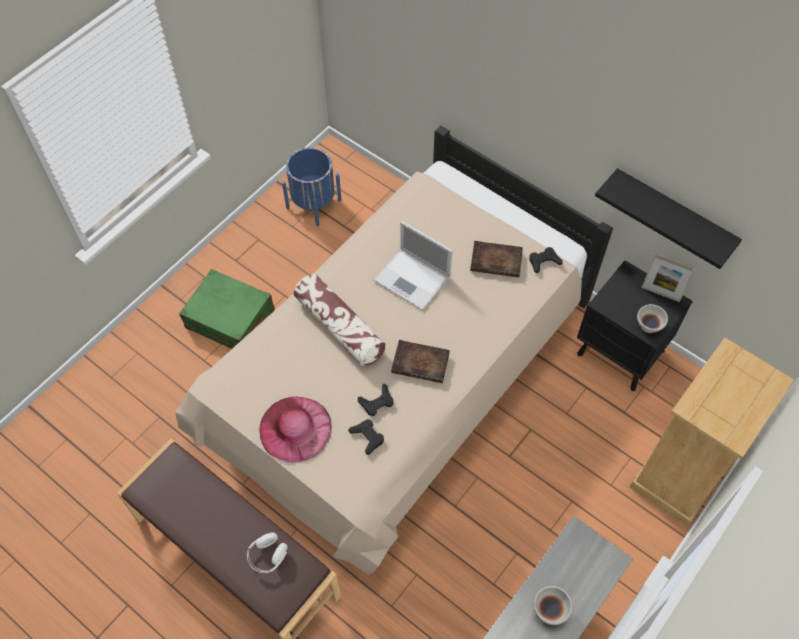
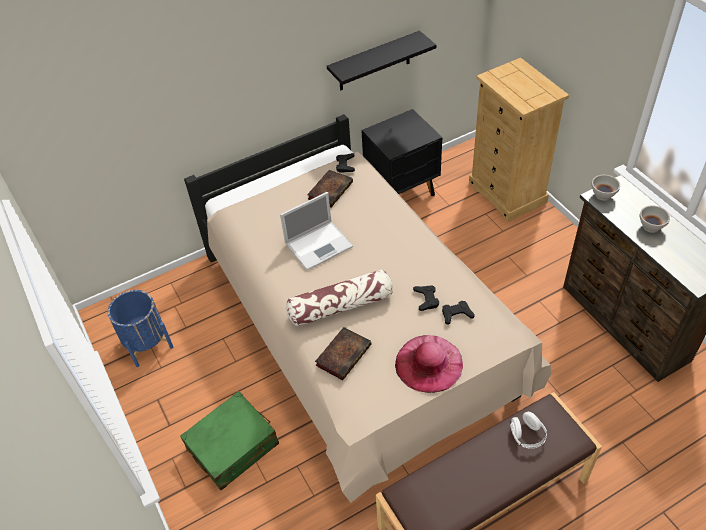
camera: 65 degrees left, 10 degrees down
book [391,340,450,383] -> book moved to [315,327,372,380]
white bowl [637,304,668,333] -> white bowl moved to [591,175,620,201]
picture frame [641,255,695,302] -> none

